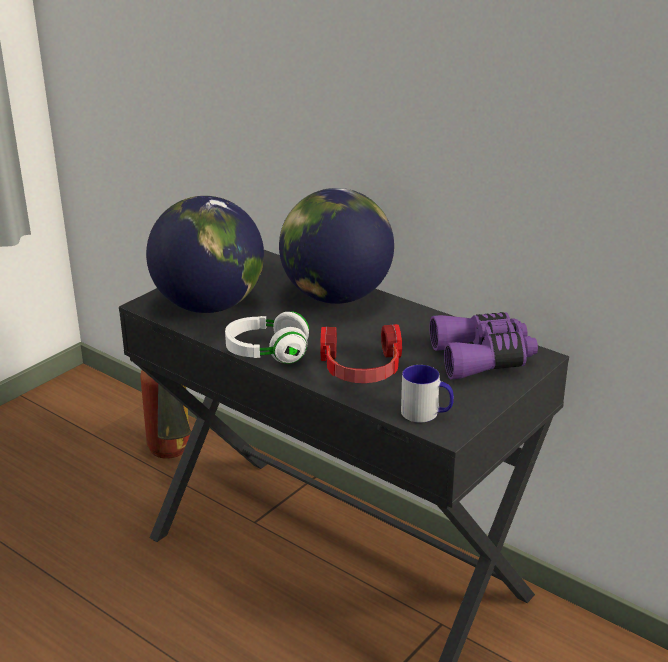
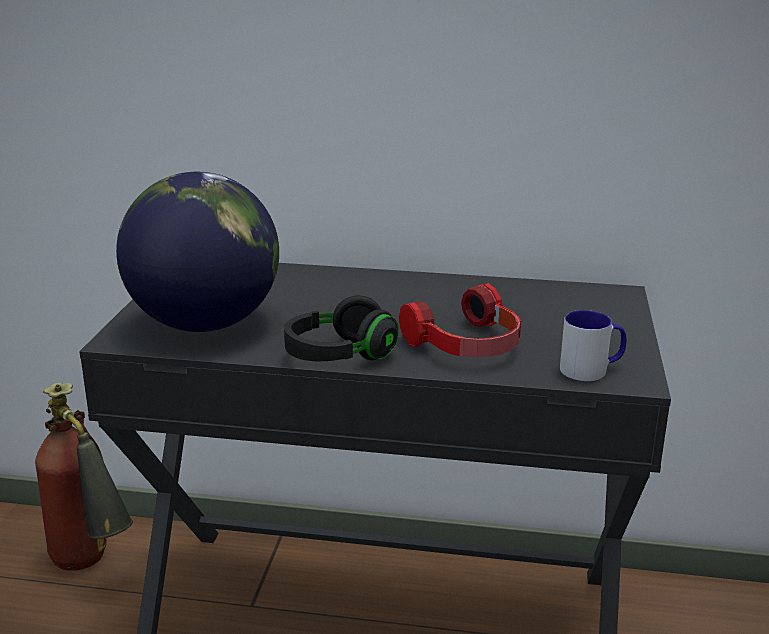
camera: 30 degrees left, 5 degrees down
white headphones [225,311,309,364] -> black headphones [284,295,399,361]
globe [279,188,394,304] -> none
purple binoculars [429,312,538,380] -> none

